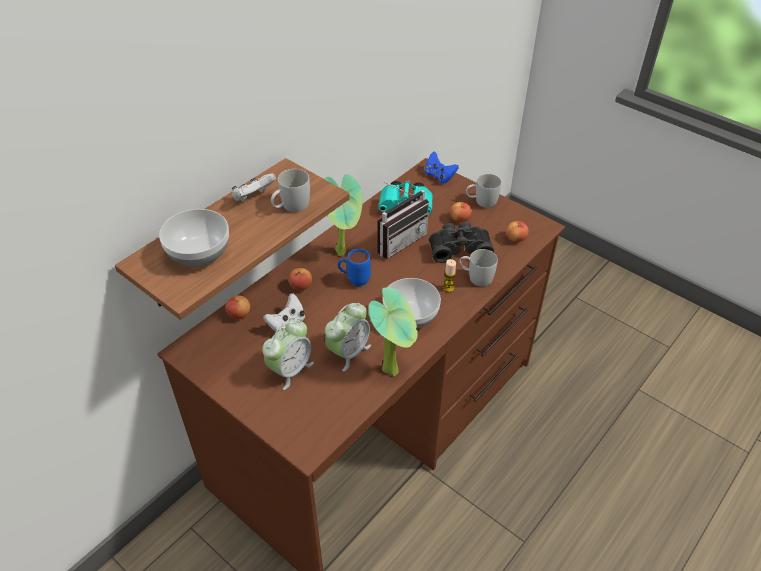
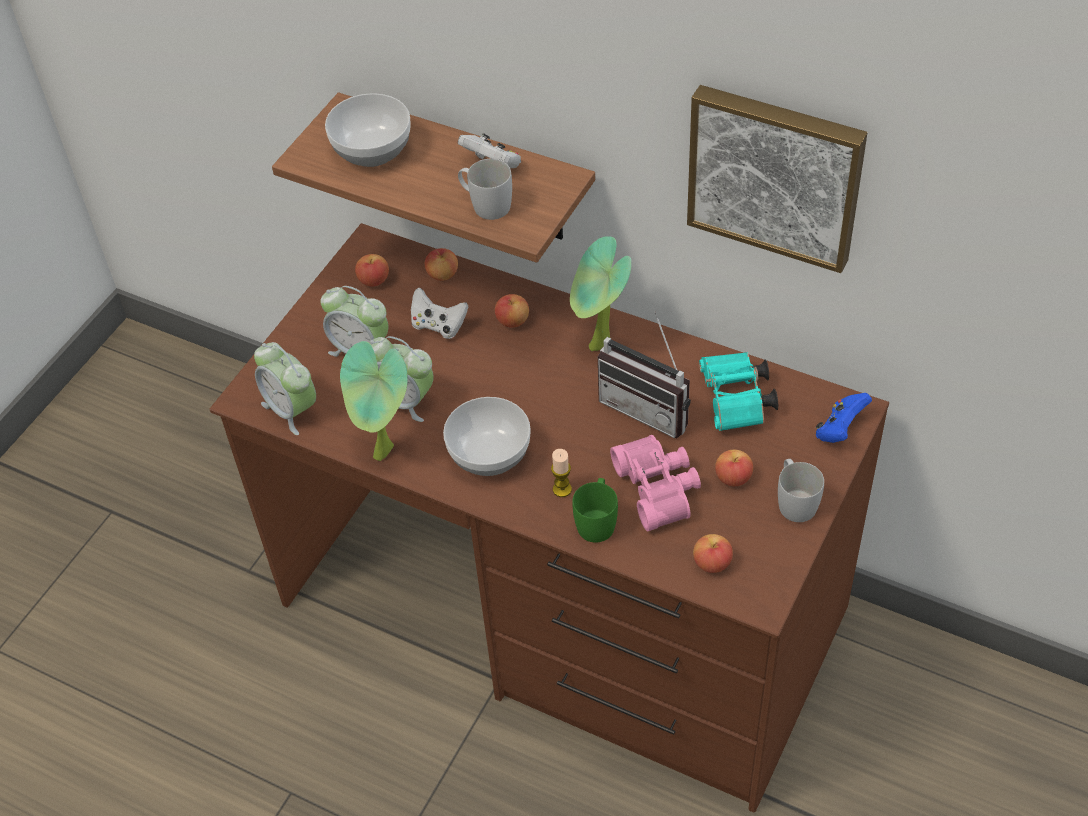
camera: 80 degrees right, 5 degrees up
blue mug [338,249,371,286] -> none
black binoculars [429,222,494,263] -> pink binoculars [610,435,701,531]
white mug [459,249,498,286] -> green mug [572,478,618,543]
none -> alarm clock [254,342,316,435]
none -> apple [355,254,389,286]
none -> picture [687,85,868,273]

